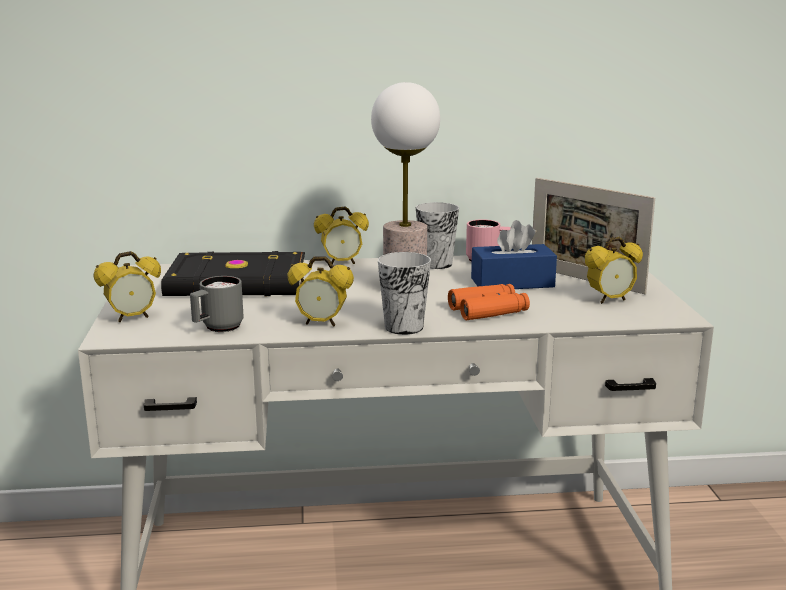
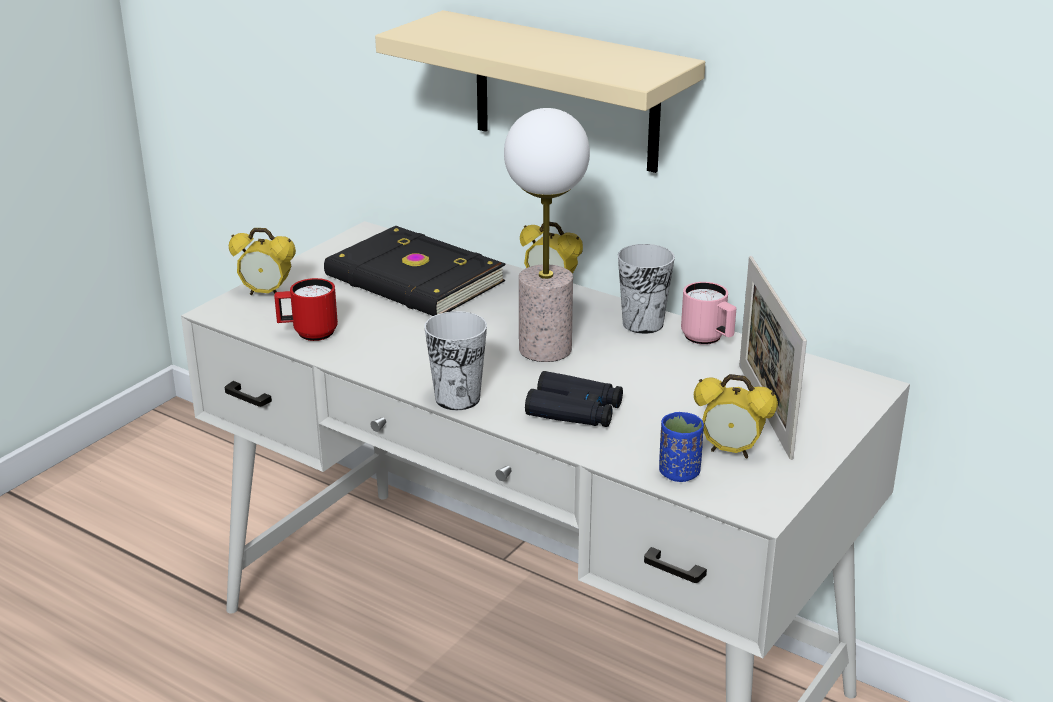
camera: 40 degrees right, 10 degrees up
grey mug [190,276,244,332] -> red mug [274,278,338,341]
alarm clock [288,257,354,327] -> none
orange binoculars [448,284,530,320] -> black binoculars [525,371,623,427]
blue tissue box [471,220,557,289] -> none
none -> beige shelf [375,10,705,173]
none -> blue cup [659,412,704,482]

